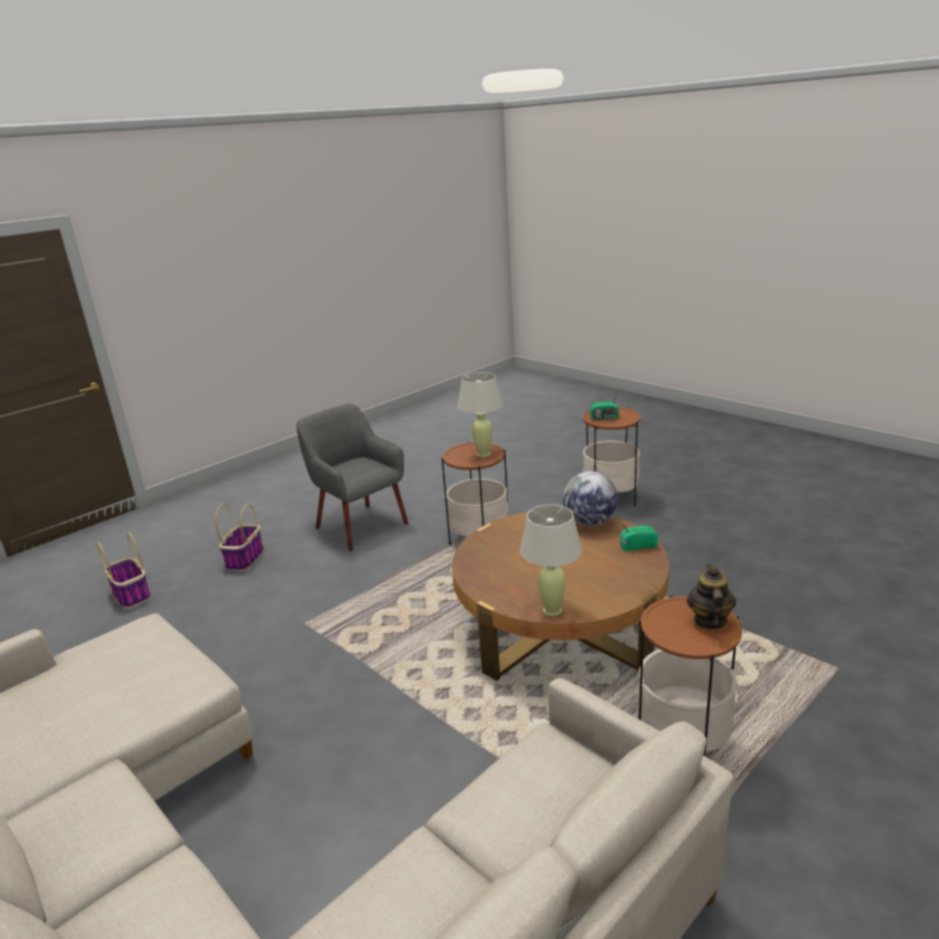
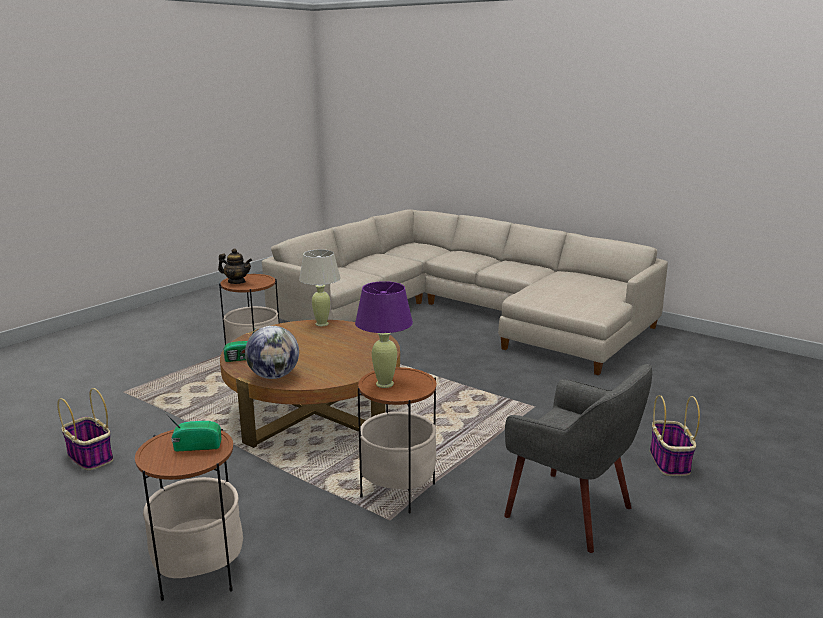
camera: 170 degrees right, 5 degrees down
basket [96,532,151,609] -> basket moved to [57,388,113,470]
beige table lamp [458,372,503,457] -> purple table lamp [355,281,413,388]
teapot [687,564,736,629] -> teapot turned 75 degrees counterclockwise [218,248,252,284]

